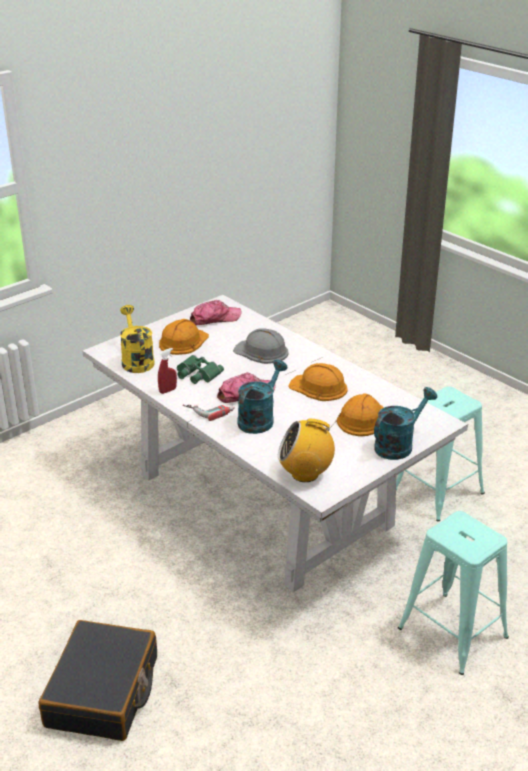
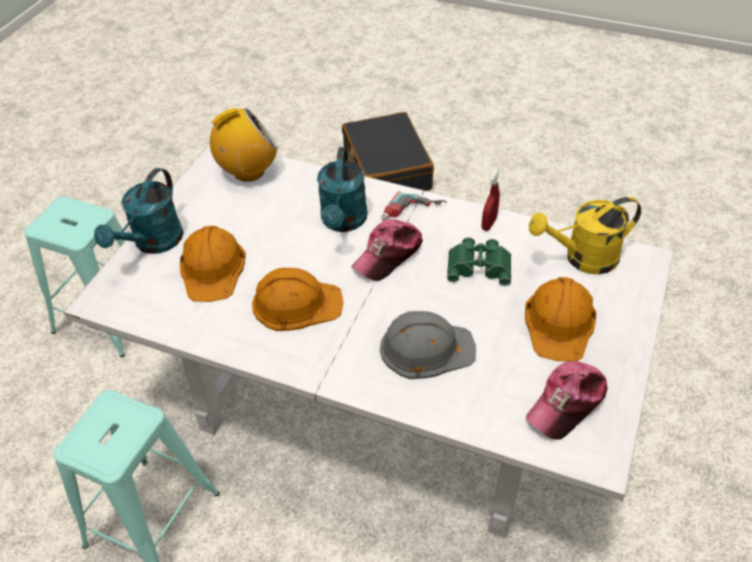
camera: 155 degrees right, 15 degrees up
yellow watering can [120,305,155,373] -> yellow watering can turned 120 degrees clockwise [529,197,641,274]

